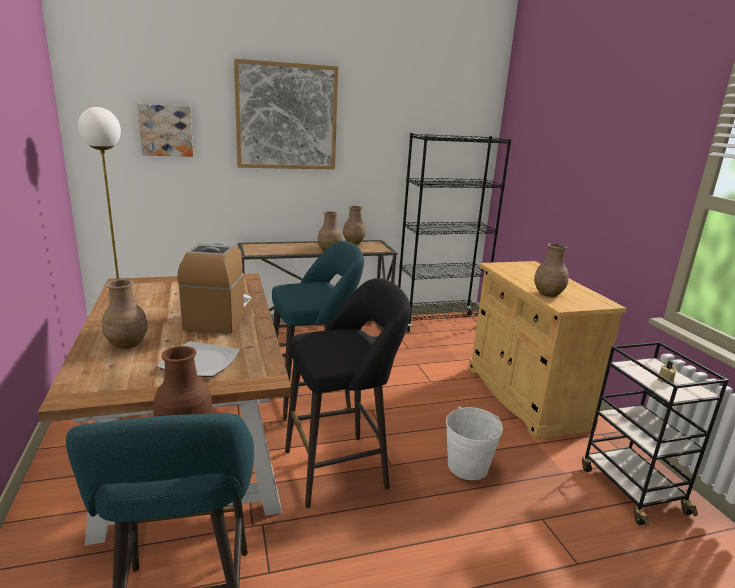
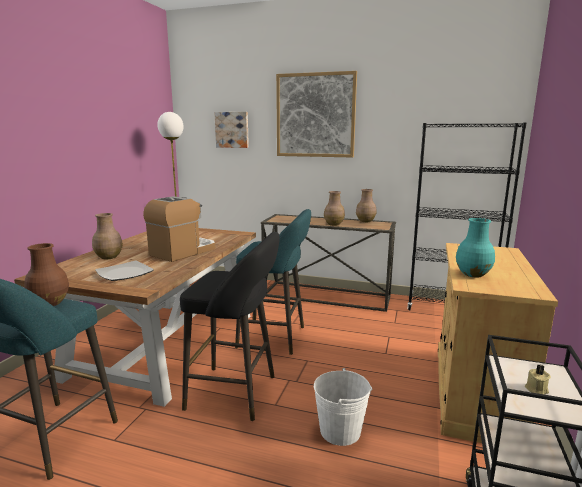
camera: 35 degrees right, 5 degrees down
brown vase [534,243,569,297] -> turquoise vase [456,218,495,278]

